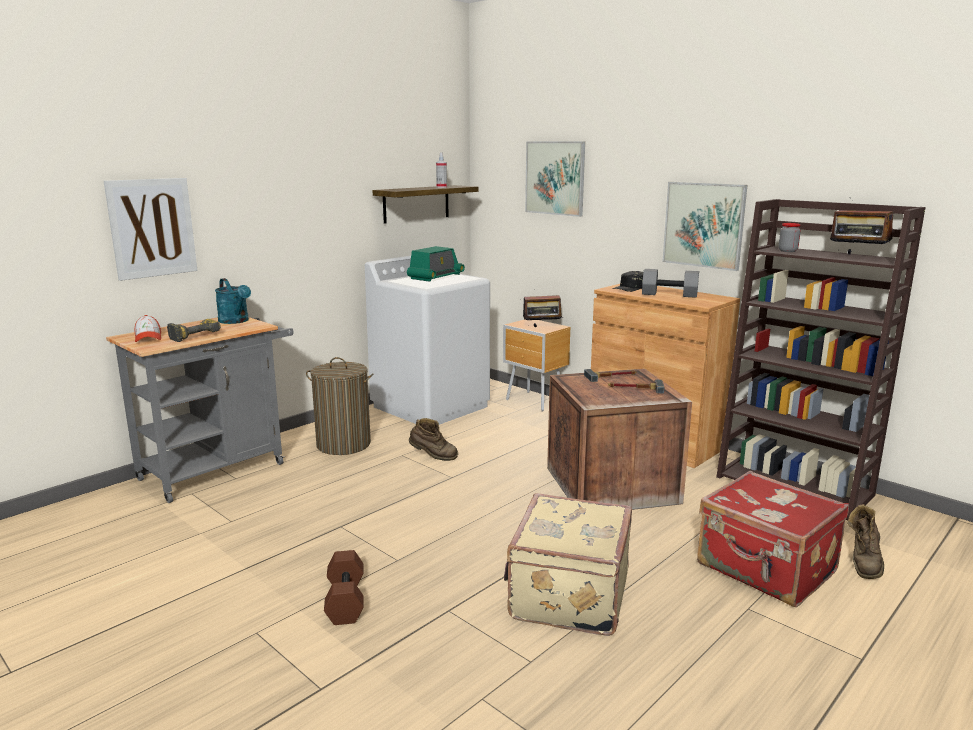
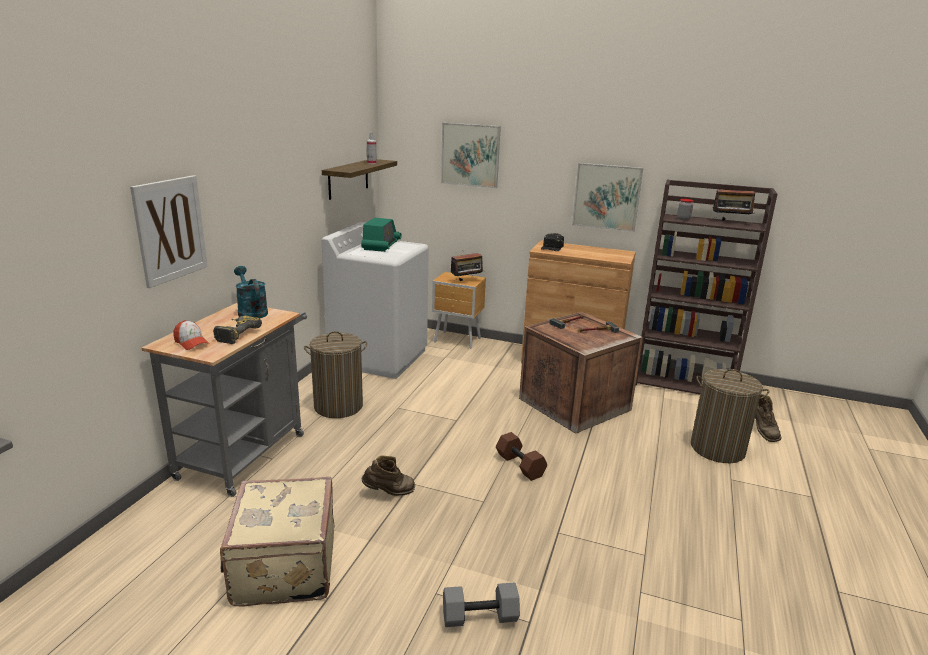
camera: 25 degrees left, 5 degrees up
turquoise watering can [215,278,251,324] -> turquoise watering can turned 150 degrees counterclockwise [234,266,268,318]
brown dumbbell [324,550,363,625] -> brown dumbbell moved to [496,432,547,481]
brown boot [409,418,458,461] -> brown boot moved to [361,455,415,496]
beige suitcase [504,493,632,636] -> beige suitcase moved to [220,477,335,606]
grey dumbbell [642,269,699,298] -> grey dumbbell moved to [443,583,520,627]
red suitcase [697,471,849,607] -> laundry basket [691,369,769,463]

